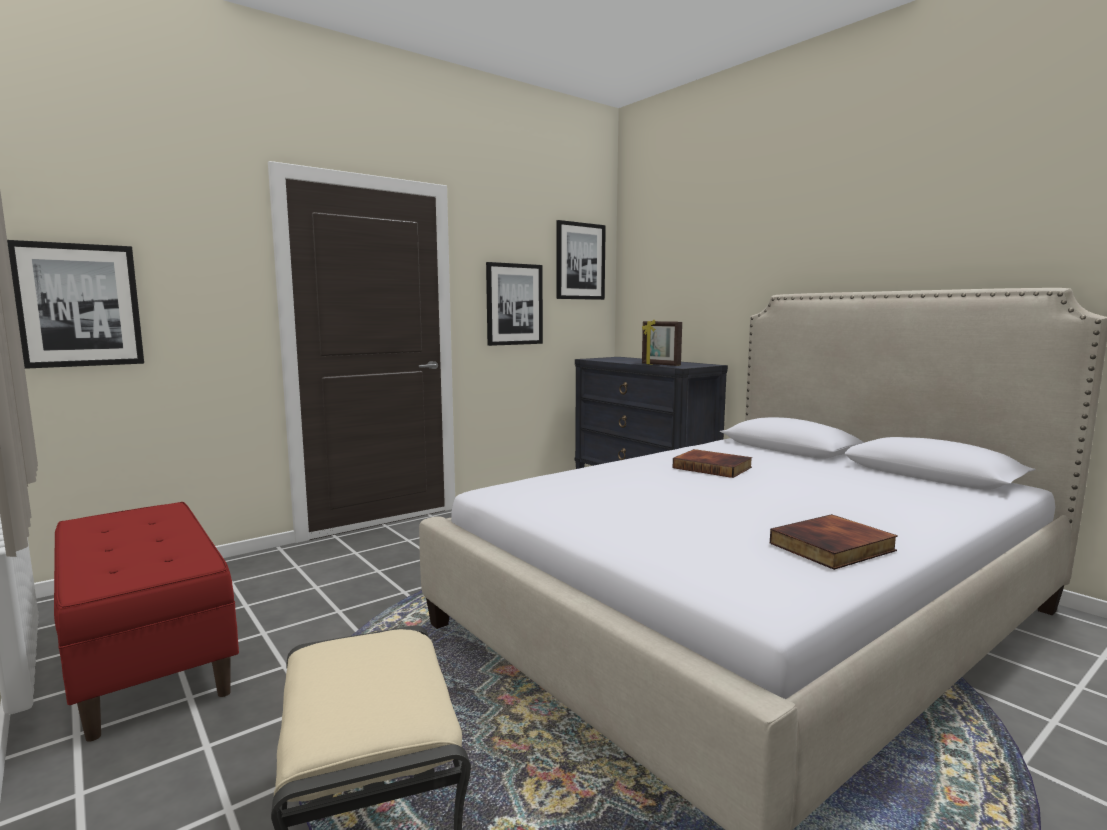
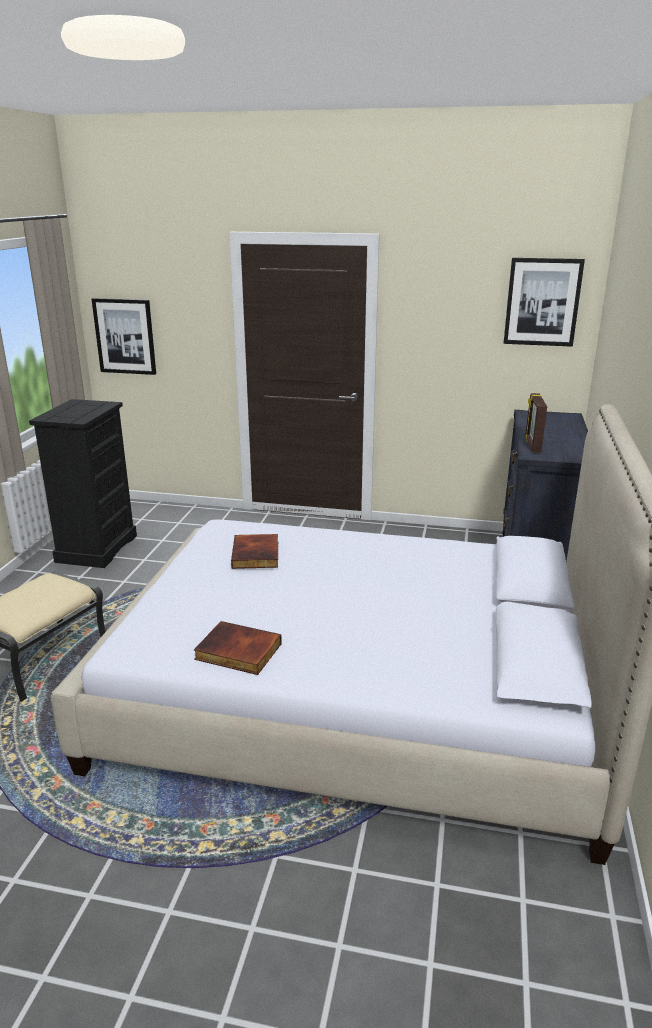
camera: 50 degrees right, 15 degrees up
red bench [54,502,239,742] -> black dresser [29,399,137,568]
picture [486,262,543,346] -> none
book [673,449,753,478] -> book moved to [231,534,278,569]

